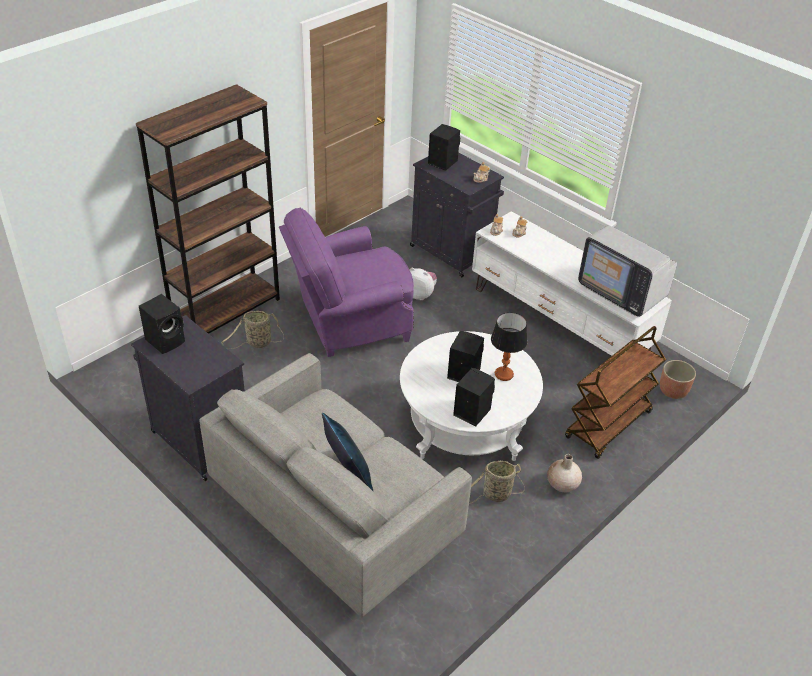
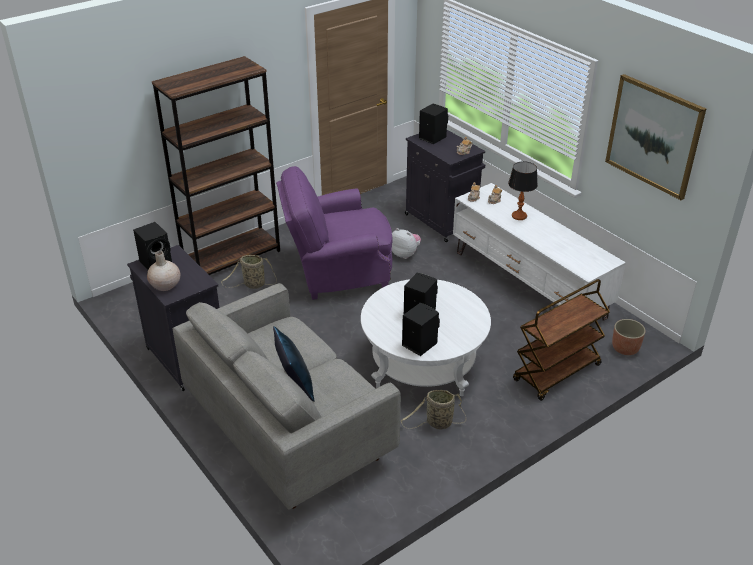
camera: 10 degrees right, 5 degrees down
table lamp [491,312,527,381] -> table lamp moved to [508,161,538,220]
beige vase [547,454,582,493] -> beige vase moved to [147,251,180,291]
television [578,225,677,317] -> none
none -> picture [605,74,706,200]

